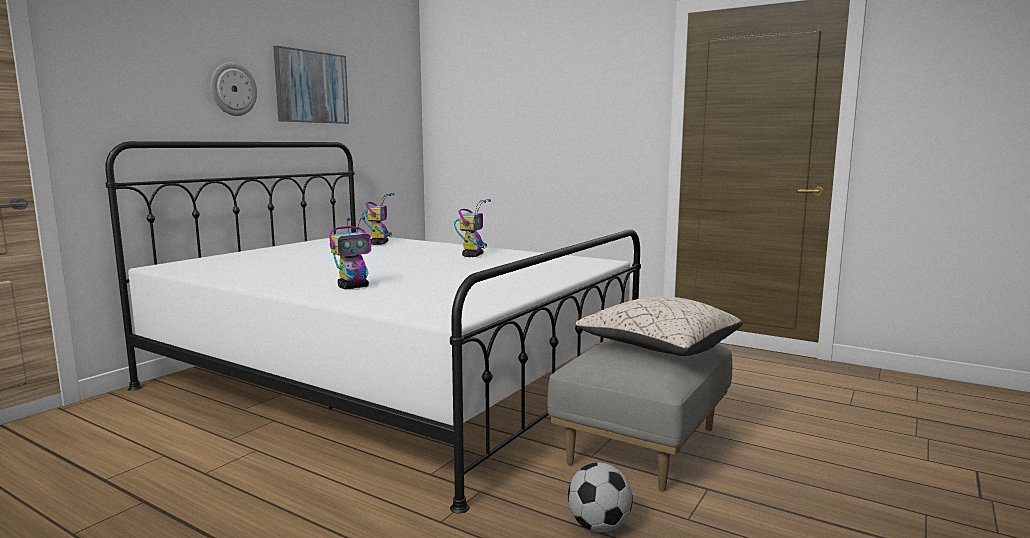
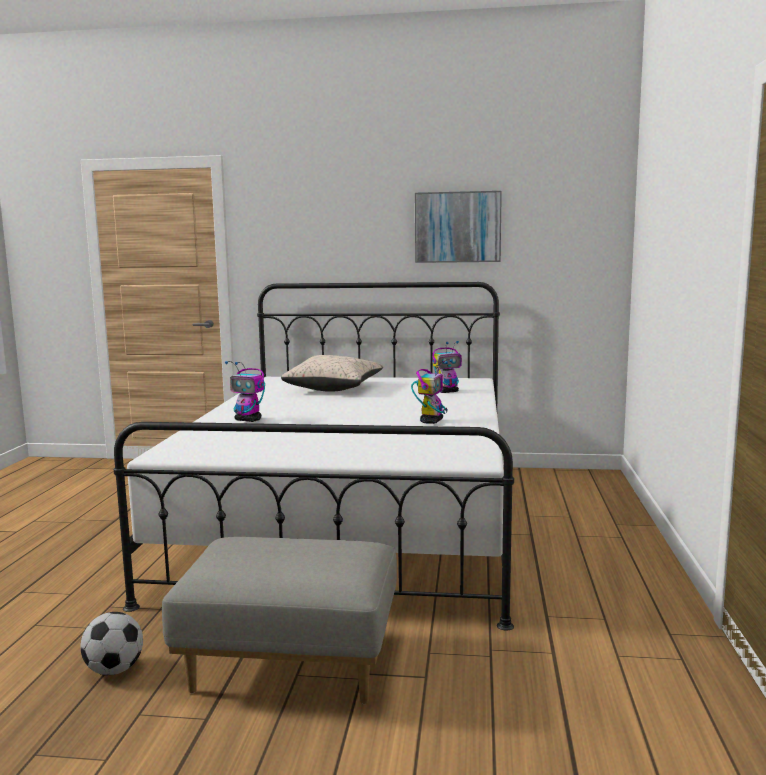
camera: 65 degrees right, 0 degrees up
wall clock [211,62,257,116] -> none
toy robot [454,199,491,257] -> toy robot turned 60 degrees counterclockwise [411,359,453,424]
beige pillow [575,296,743,356] -> beige pillow moved to [281,355,383,392]

